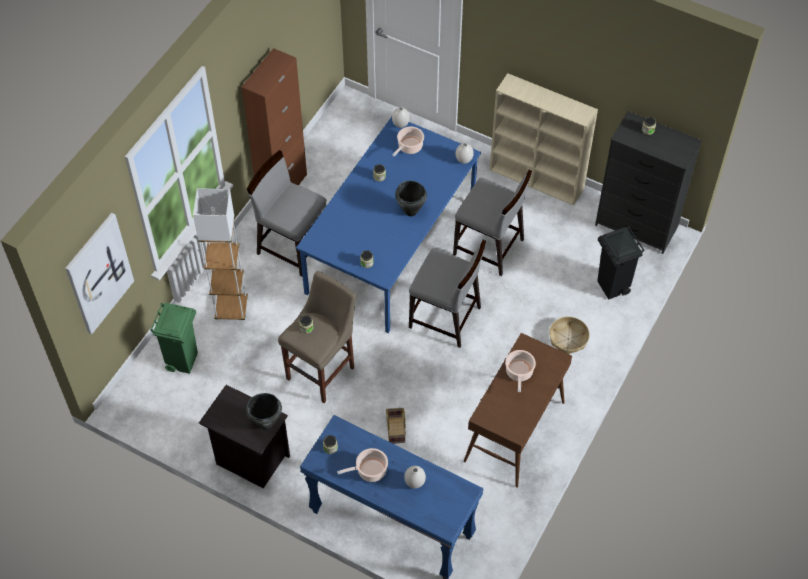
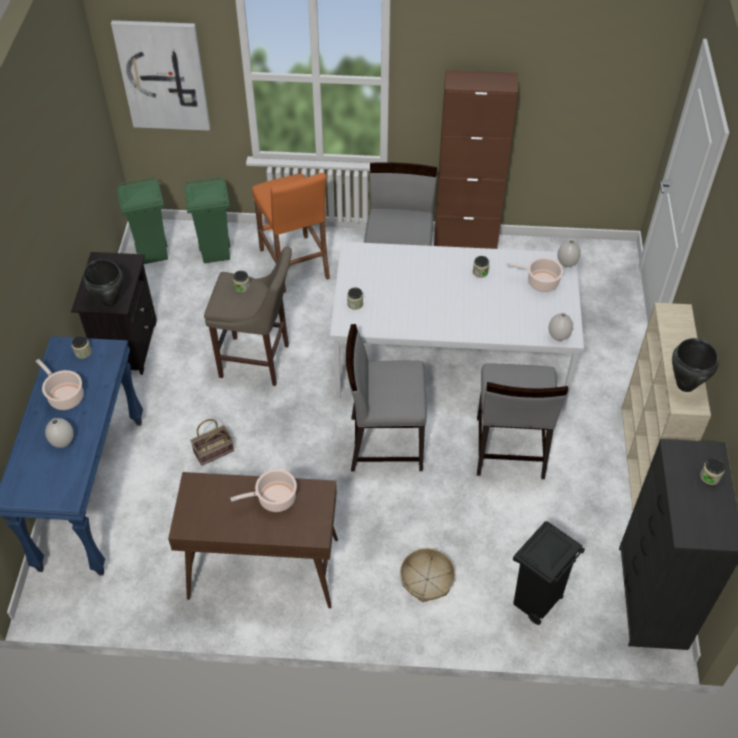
camera: 65 degrees right, 5 degrees down
white floor lamp [193,188,248,321] -> orange stool [252,173,330,293]
blue dining table [296,117,481,333] -> white dining table [330,242,584,411]
black cooking pot [395,181,427,216] -> black cooking pot moved to [672,338,718,392]
grey chair [409,240,486,348] -> grey chair turned 90 degrees clockwise [346,324,427,471]
none -> green trash can [117,176,168,264]

